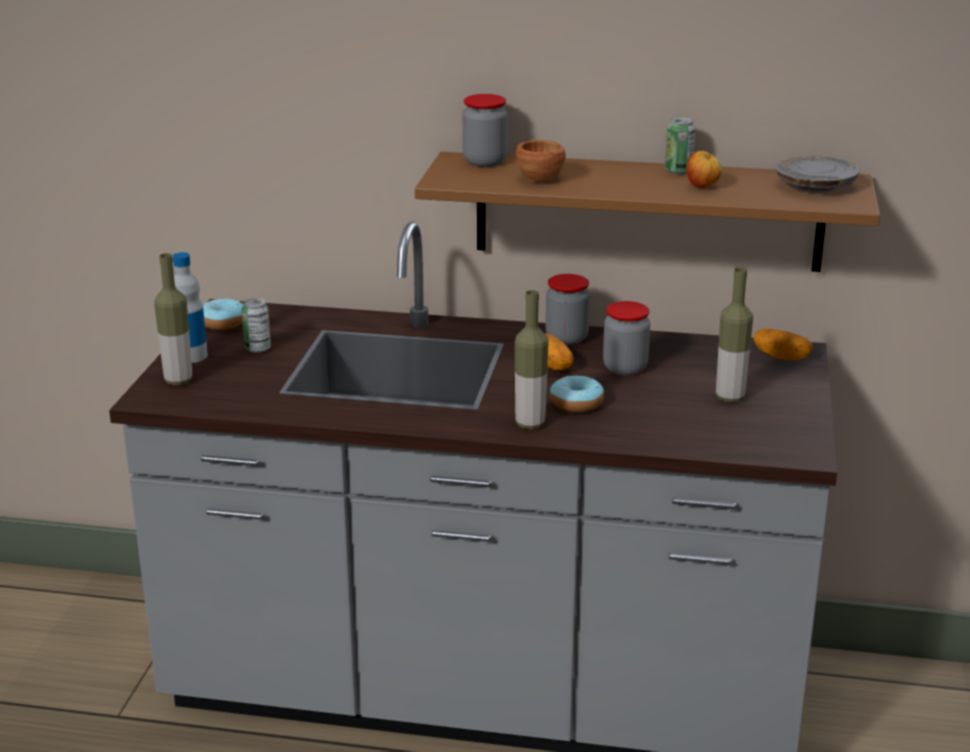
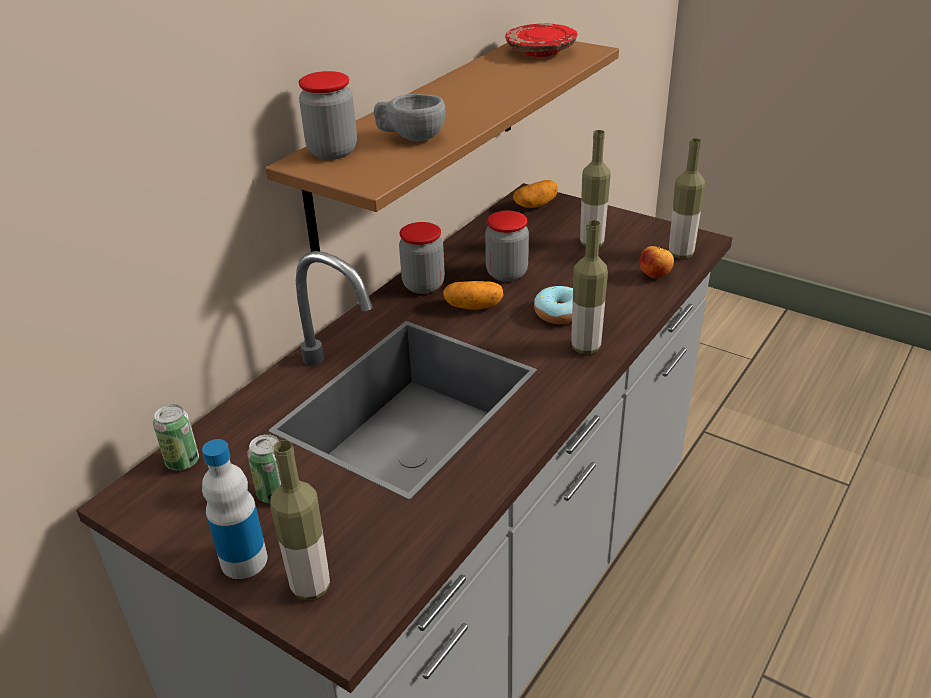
camera: 65 degrees left, 10 degrees up
donut [203,298,244,330] -> none
brown cup [516,139,566,182] -> grey cup [374,94,445,142]
can [665,117,695,174] -> can moved to [153,404,199,471]
apple [686,151,722,188] -> apple moved to [640,246,674,279]
grey plate [775,156,860,192] -> red plate [505,23,578,57]
none -> bottle [669,138,705,259]

